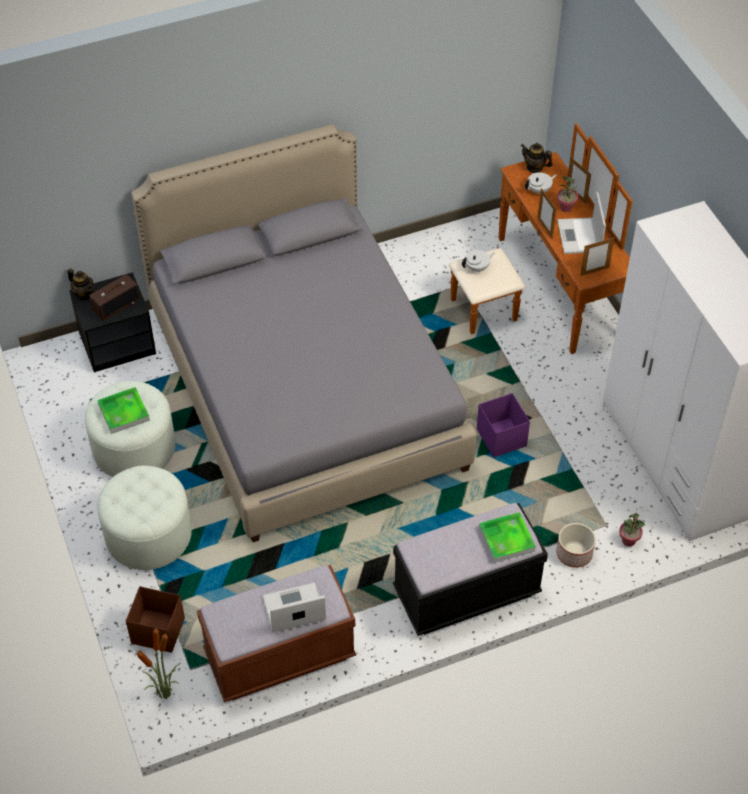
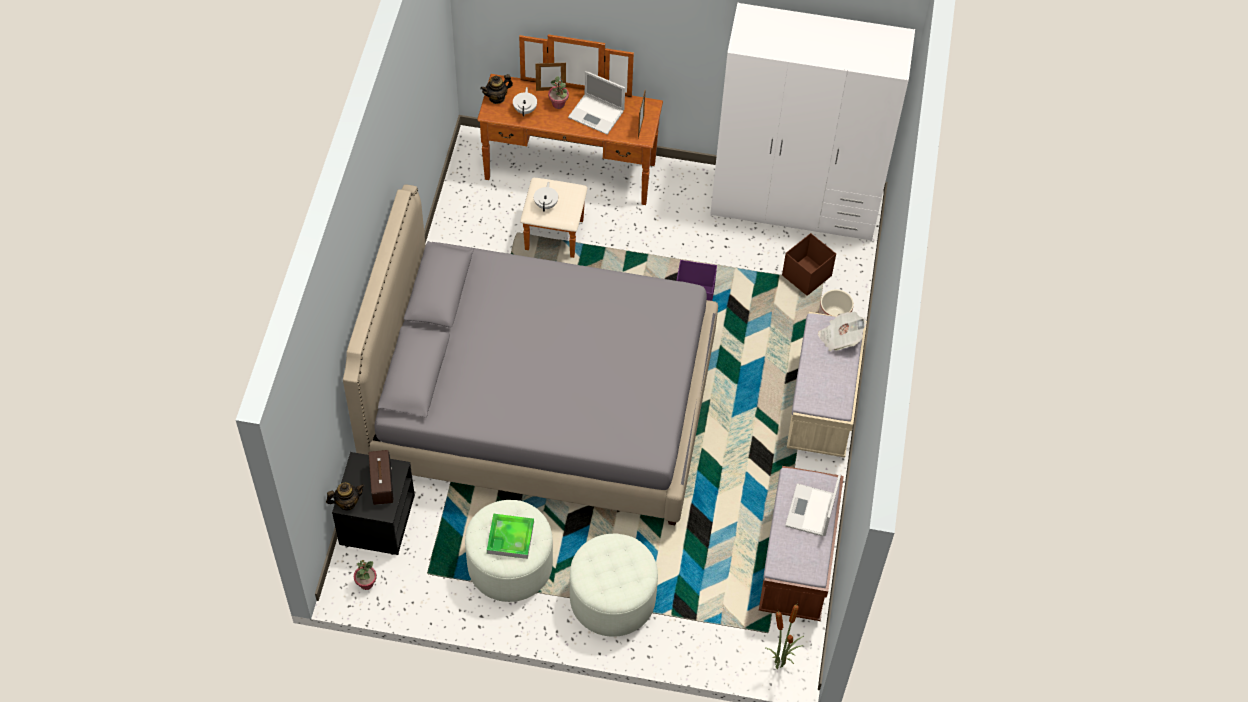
camera: 60 degrees left, 5 degrees up
brown storage box [126,586,185,653] -> brown storage box moved to [782,233,836,296]
black bench [393,503,548,636] -> beige bench [787,312,867,458]
tray [479,512,536,563] -> newspaper [818,312,867,351]
picture frame [538,188,556,239] -> none
potted plant [619,513,645,546] -> potted plant moved to [354,560,377,590]

